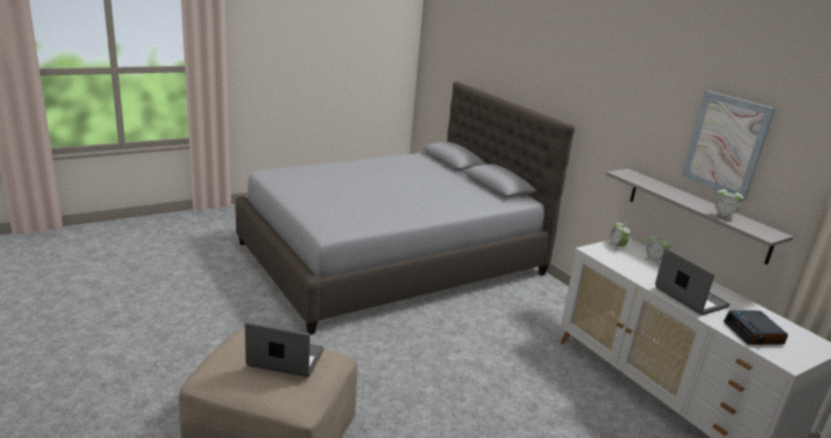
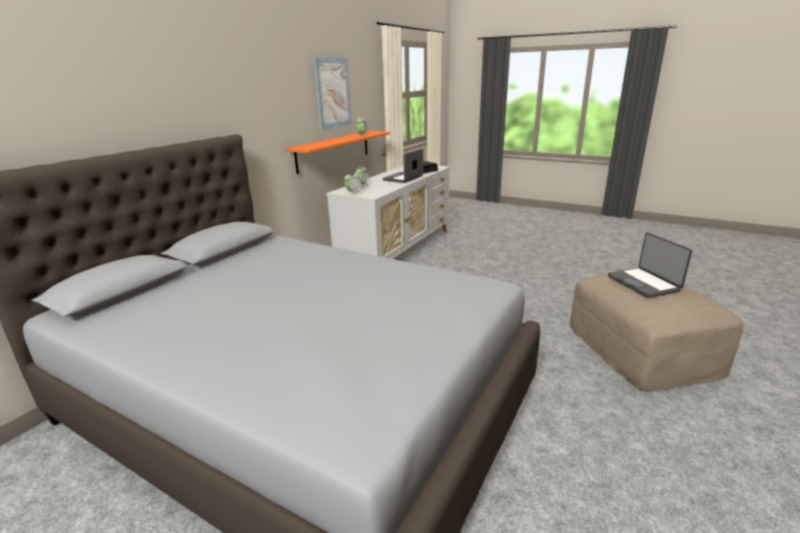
camera: 115 degrees left, 0 degrees up
grey shelf [606,168,793,264] -> orange shelf [287,131,390,174]

